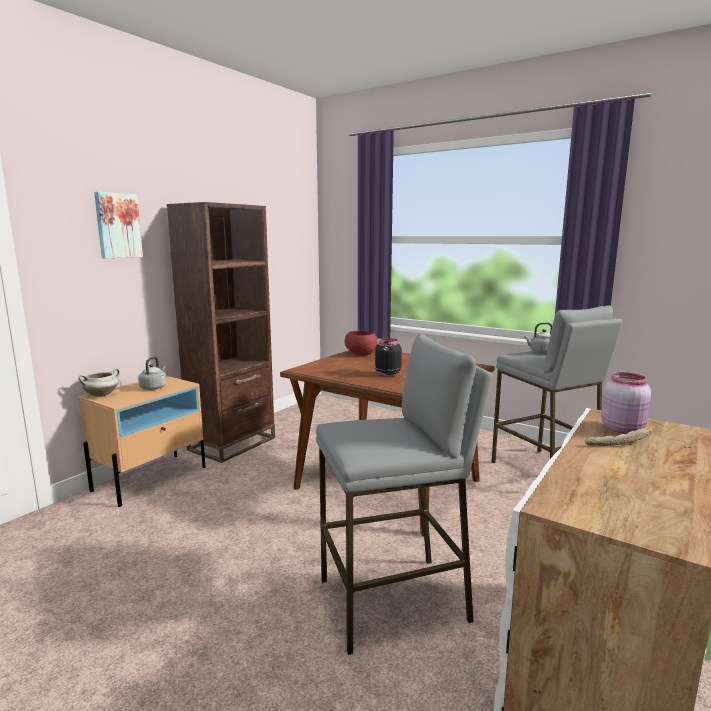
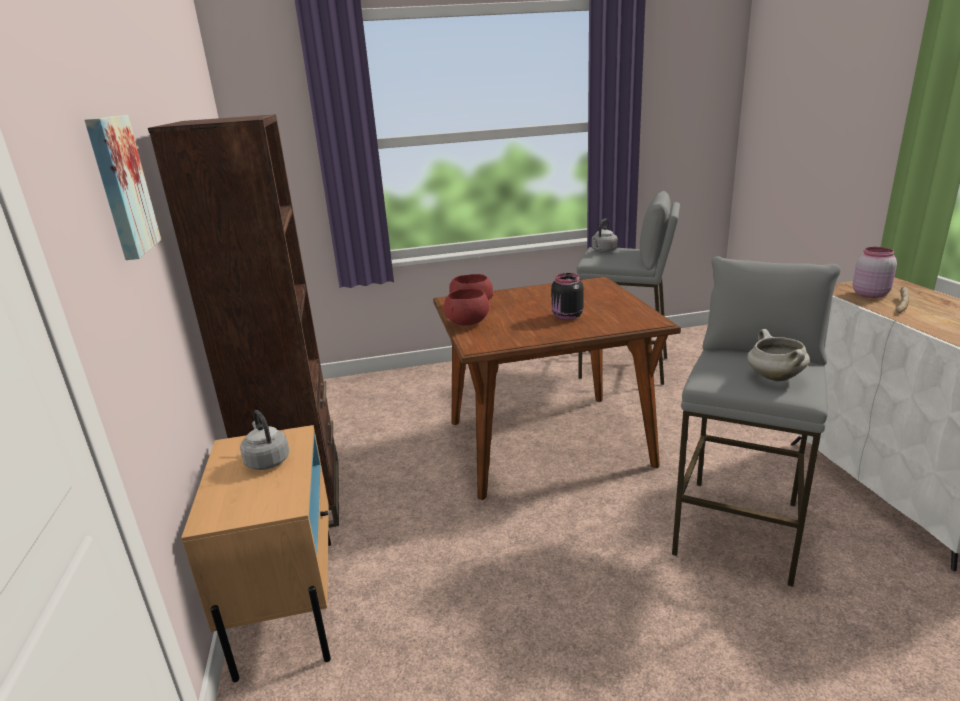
camera: 45 degrees left, 10 degrees up
white cooking pot [78,368,120,397] -> white cooking pot moved to [747,329,810,381]
none -> red bowl [444,288,489,325]

